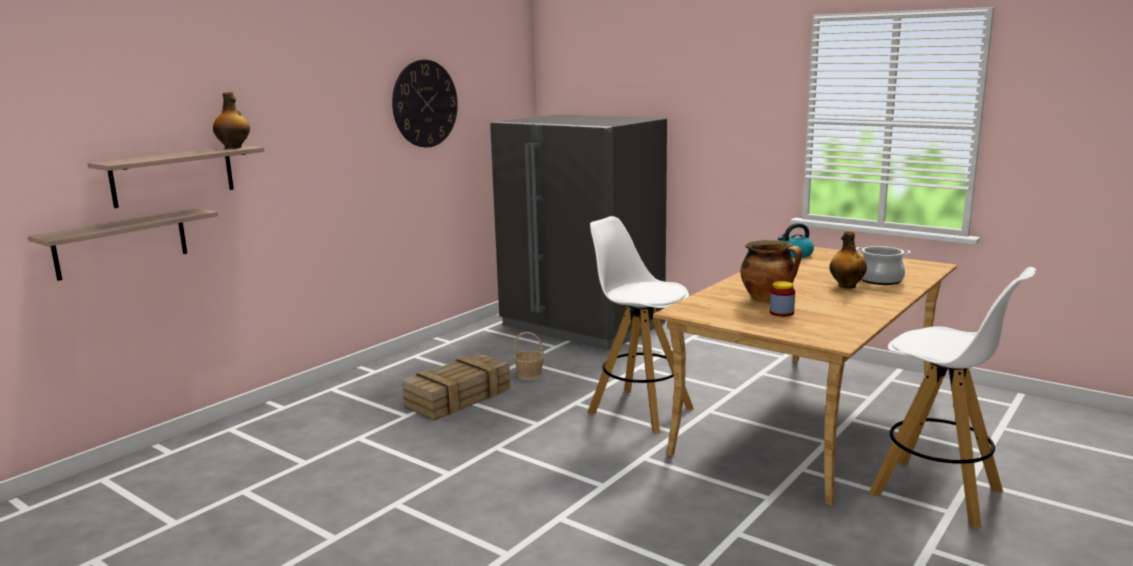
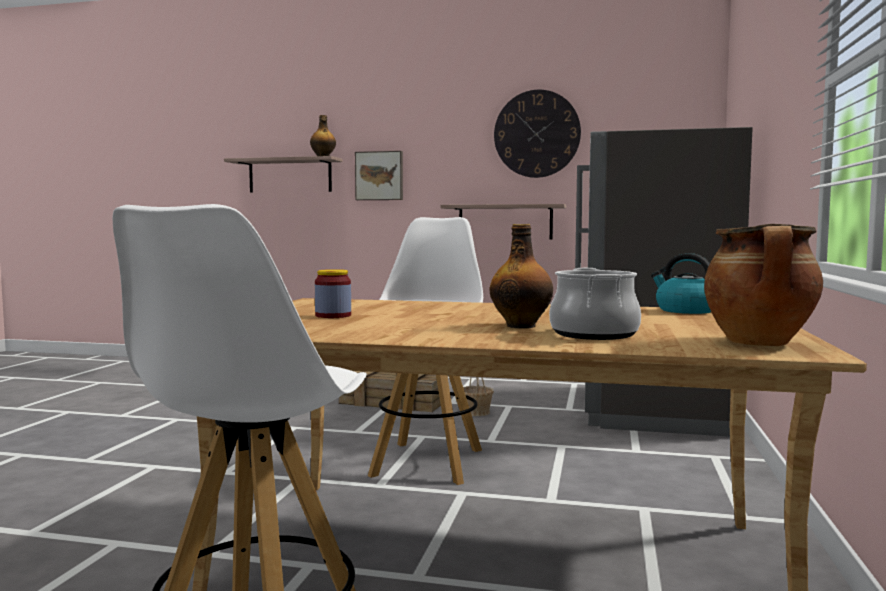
camera: 65 degrees right, 10 degrees down
shelf [28,208,218,281] -> shelf moved to [440,204,566,240]
cooking pot [741,240,802,303] -> cooking pot moved to [704,224,823,346]
none -> picture [355,151,403,200]

